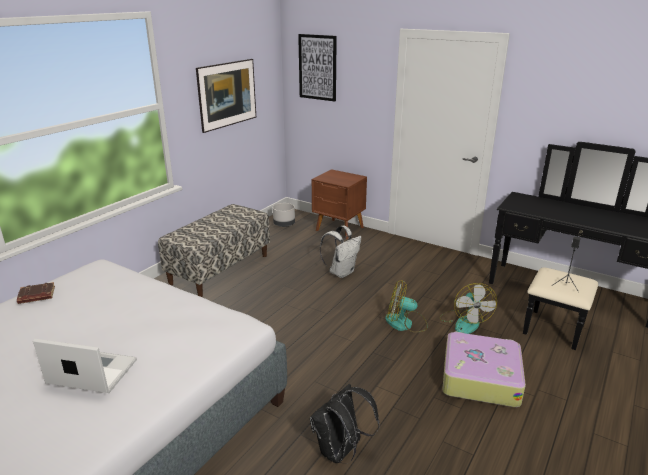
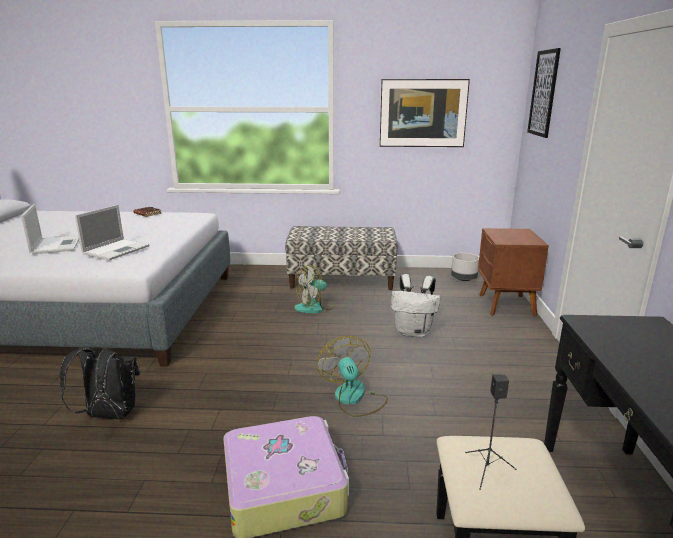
camera: 60 degrees right, 5 degrees down
fan [439,283,497,334] -> fan moved to [294,265,336,313]
none -> laptop [75,205,149,260]

